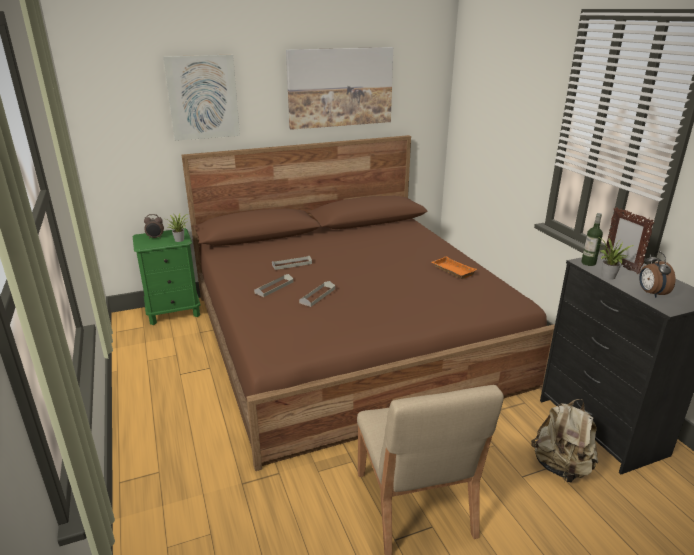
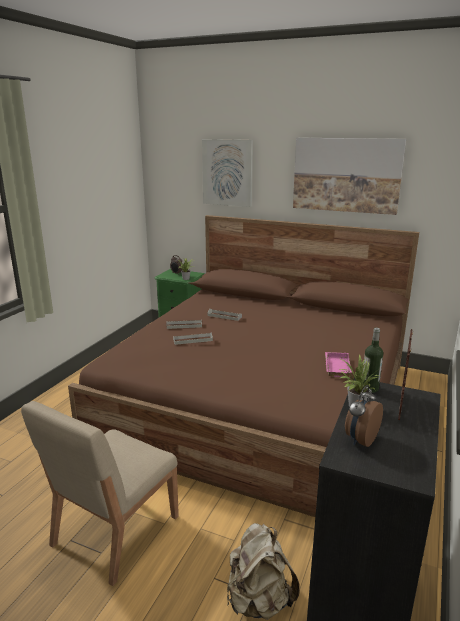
camera: 45 degrees right, 5 degrees down
orange tray [432,256,477,279] -> pink tray [325,352,352,377]

